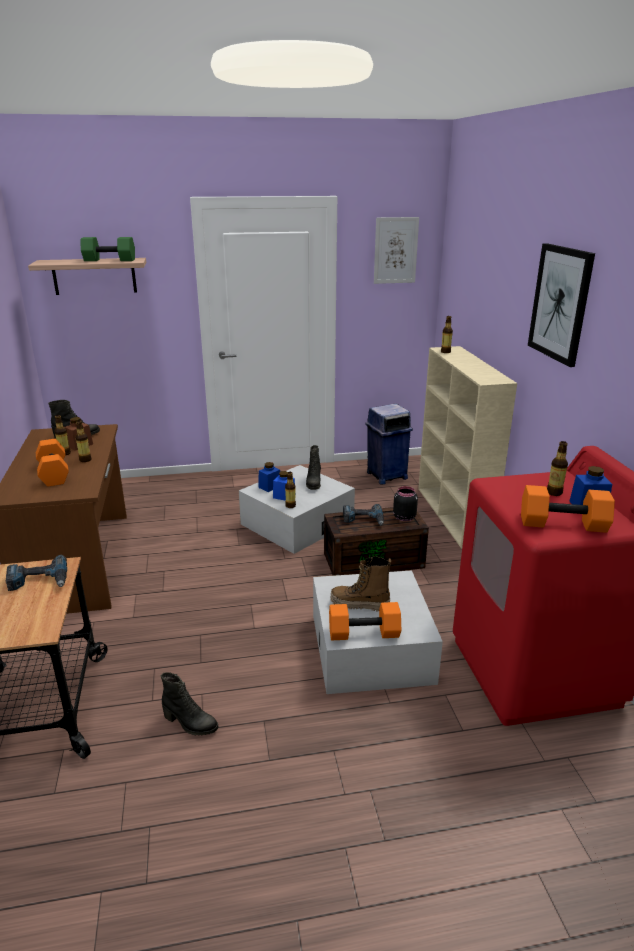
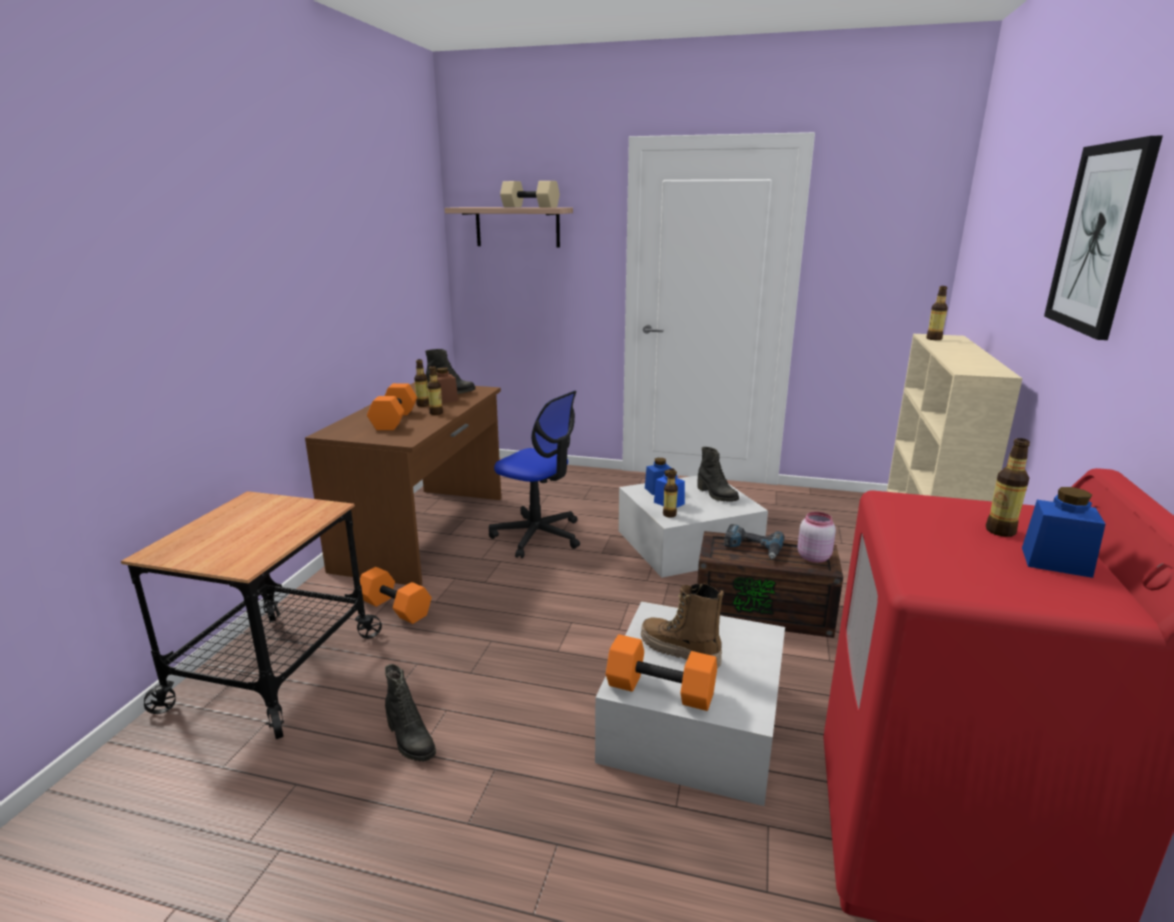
camera: 25 degrees right, 5 degrees down
power drill [6,555,67,591] -> none
green dumbbell [81,237,135,261] -> beige dumbbell [500,181,560,208]
black boot [306,445,321,490] -> black boot turned 60 degrees counterclockwise [698,447,739,502]
blue trash can [365,404,413,485] -> none
picture [374,217,419,284] -> none
black jar [393,486,418,521] -> pink jar [797,512,836,563]
orange dumbbell [521,485,615,533] -> orange dumbbell moved to [360,567,431,624]
none -> office chair [489,391,580,558]

